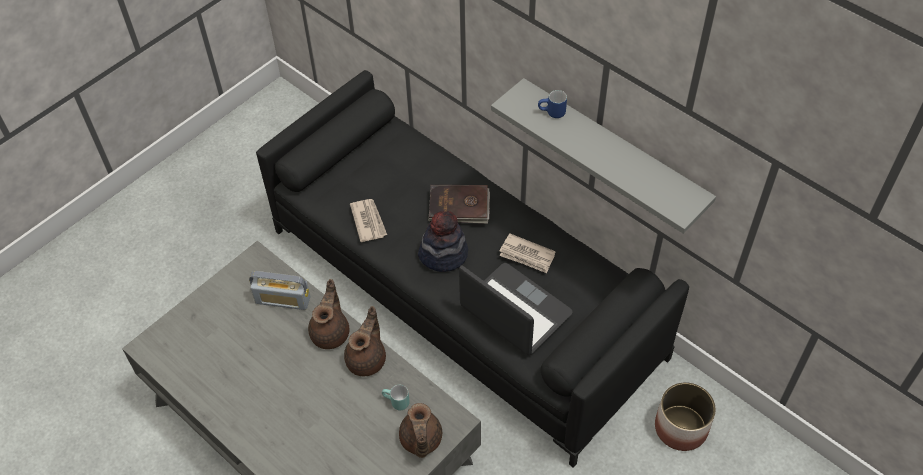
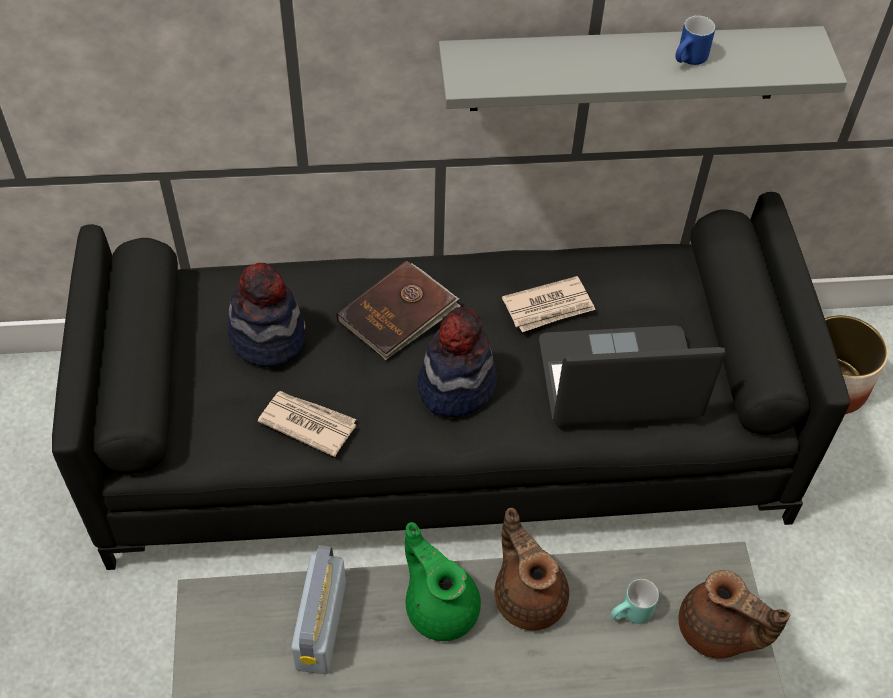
camera: 50 degrees left, 0 degrees up
radio [249,271,310,310] -> radio turned 135 degrees clockwise [291,545,346,674]
brown teapot [308,279,350,349] -> green teapot [405,522,481,641]
blue mug [538,90,567,118] -> blue mug moved to [675,16,715,65]
none -> hat [228,263,306,367]

